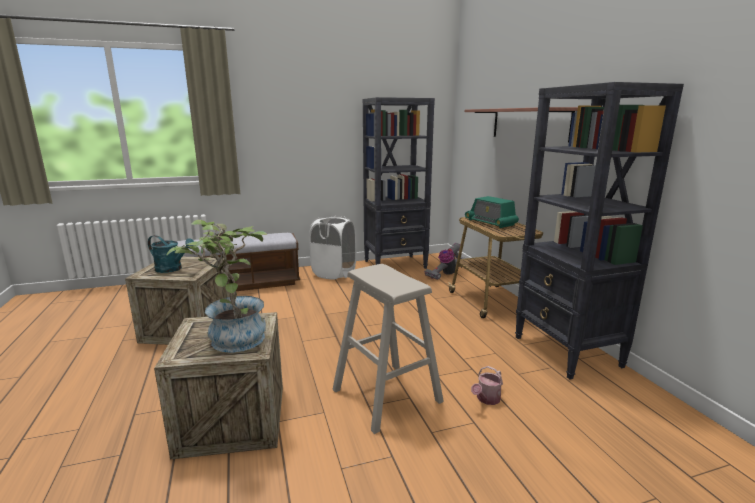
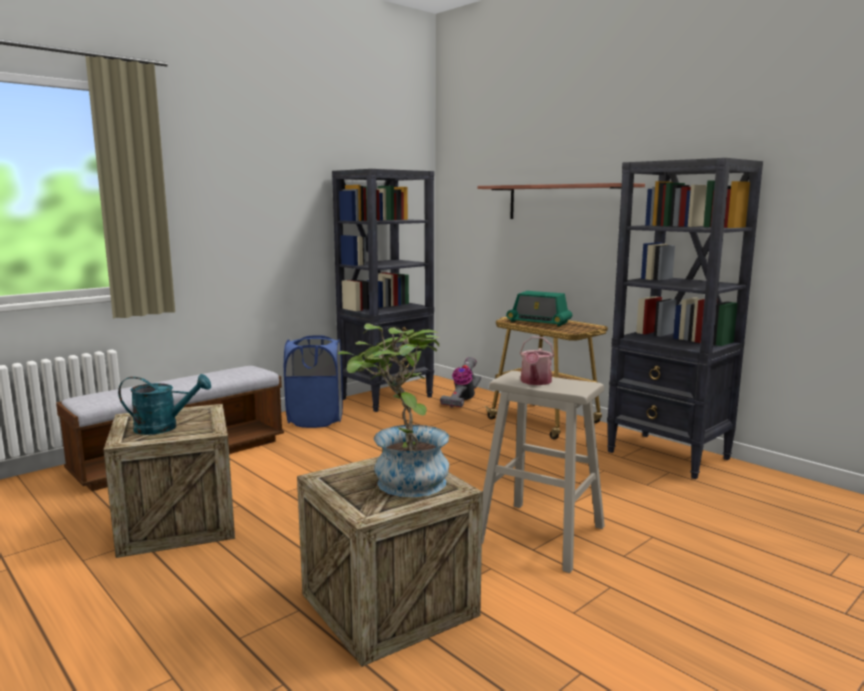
camera: 25 degrees left, 5 degrees down
white laundry basket [309,216,356,280] -> blue laundry basket [284,335,343,428]
watering can [471,366,503,405] -> watering can moved to [520,336,554,385]

